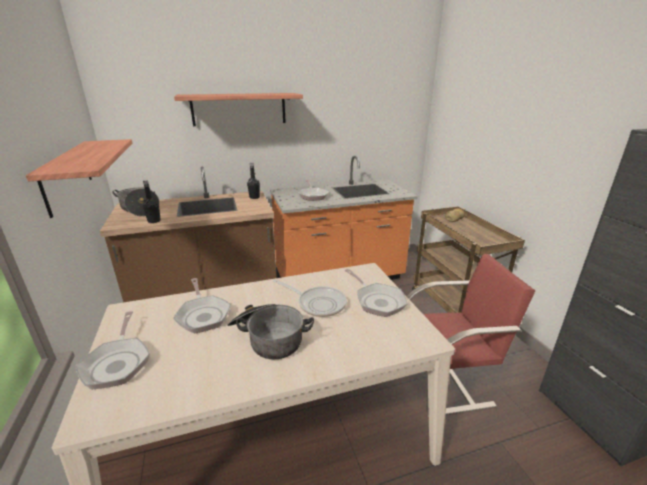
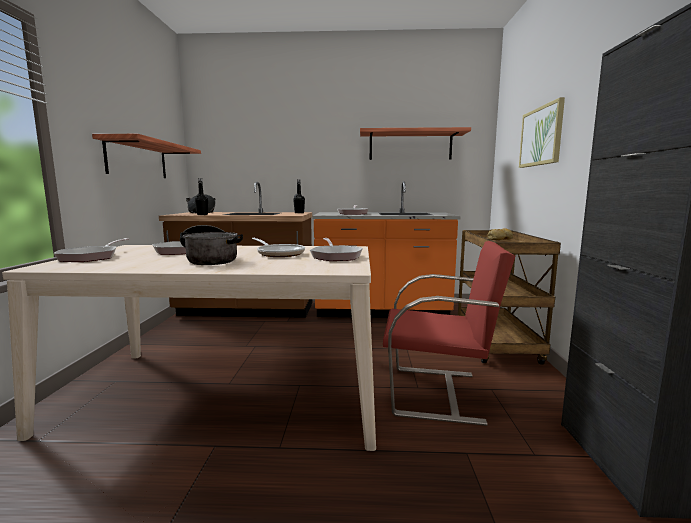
camera: 20 degrees right, 15 degrees down
shelf [174,93,303,126] -> shelf moved to [360,127,471,160]
none -> picture [519,97,565,168]

